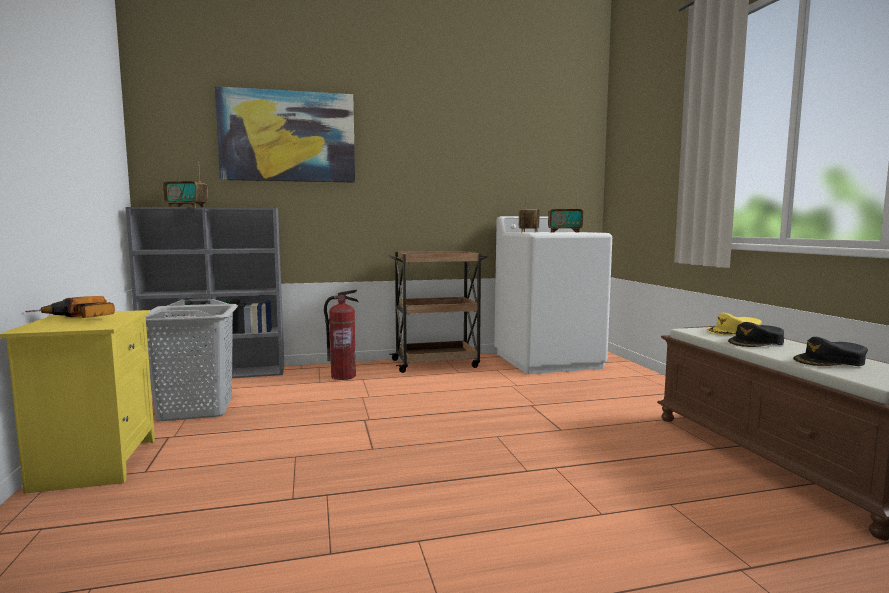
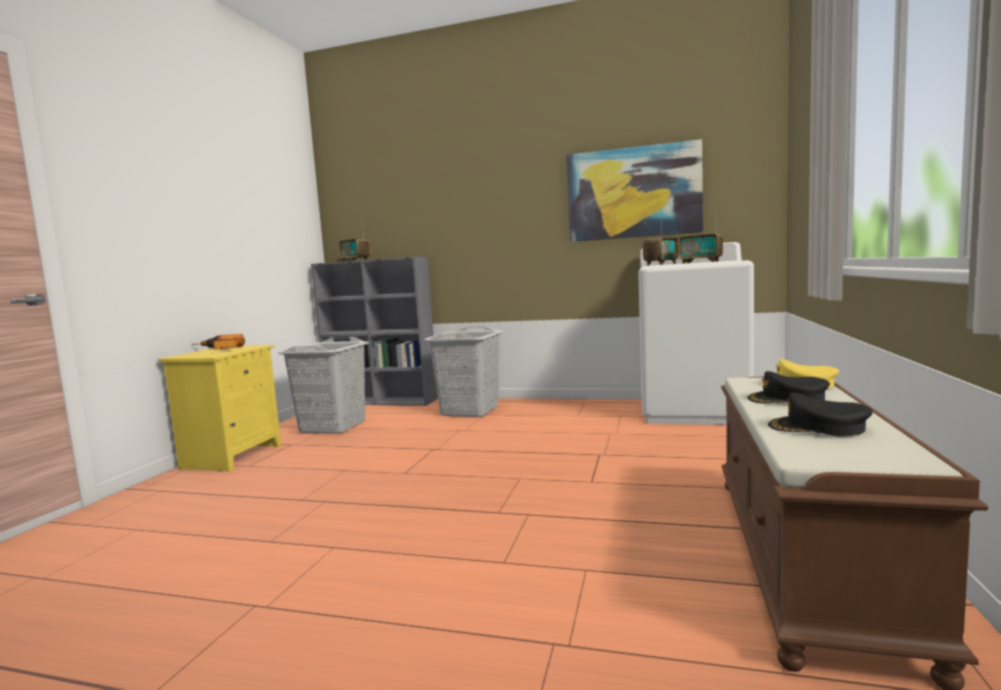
camera: 30 degrees right, 0 degrees up
picture [215,86,355,183] -> picture moved to [566,139,703,242]
fire extinguisher [324,289,359,380] -> grey laundry basket [424,326,503,417]
brown cart [388,251,487,373] -> none

